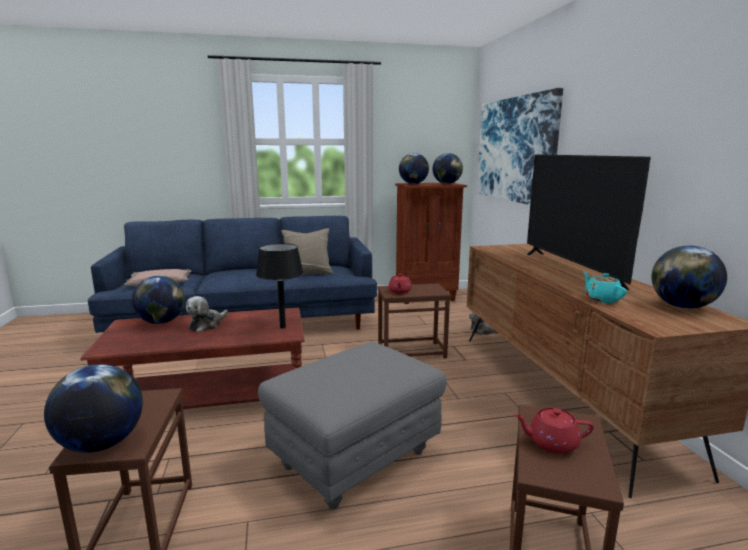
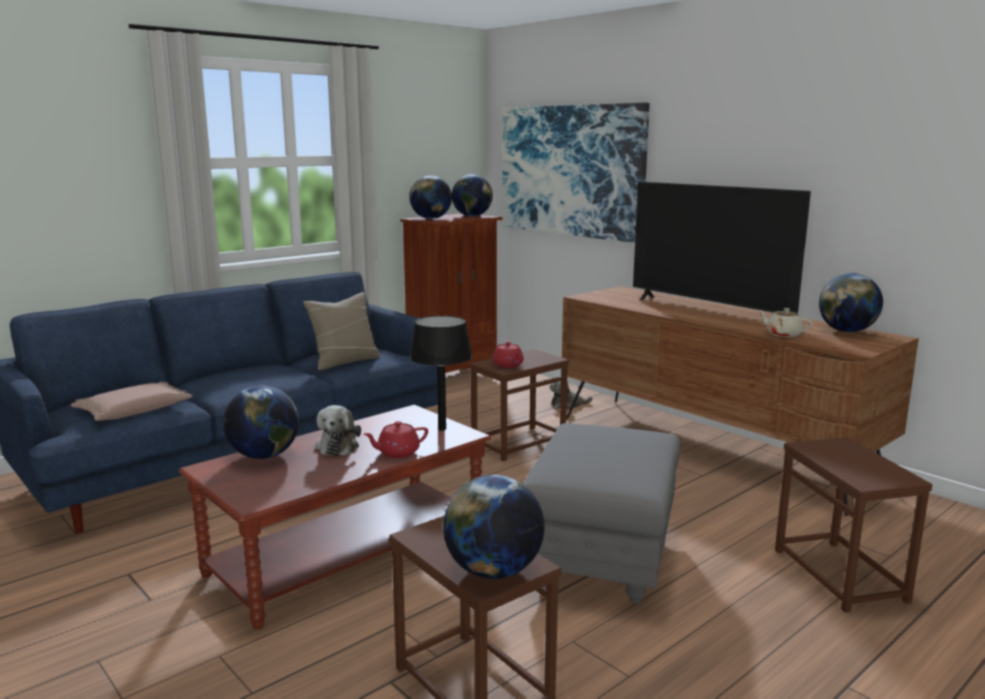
camera: 30 degrees left, 0 degrees up
red teapot [514,408,594,454] -> red teapot moved to [364,421,428,458]
turquoise teapot [583,272,627,303] -> beige teapot [758,308,812,337]

